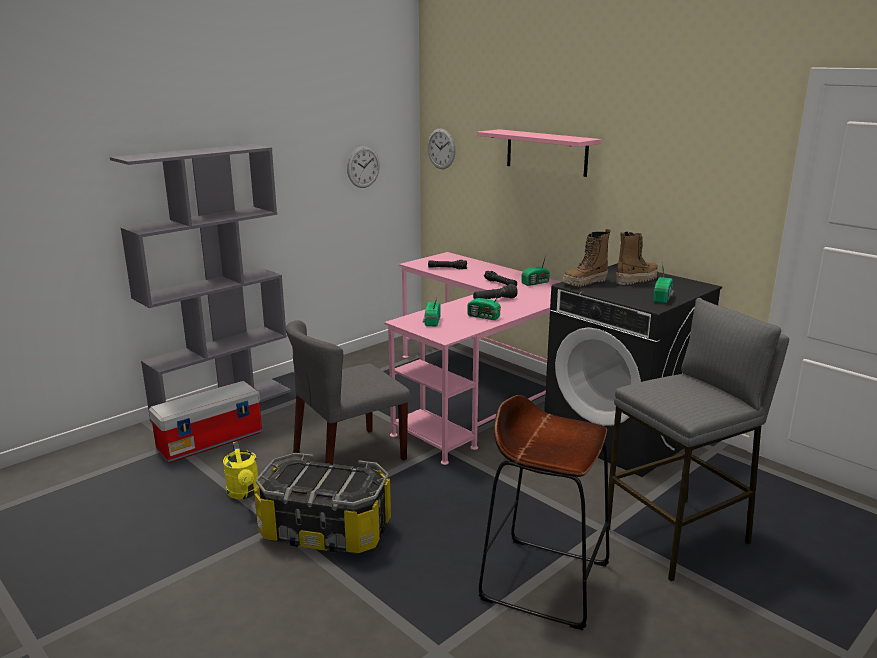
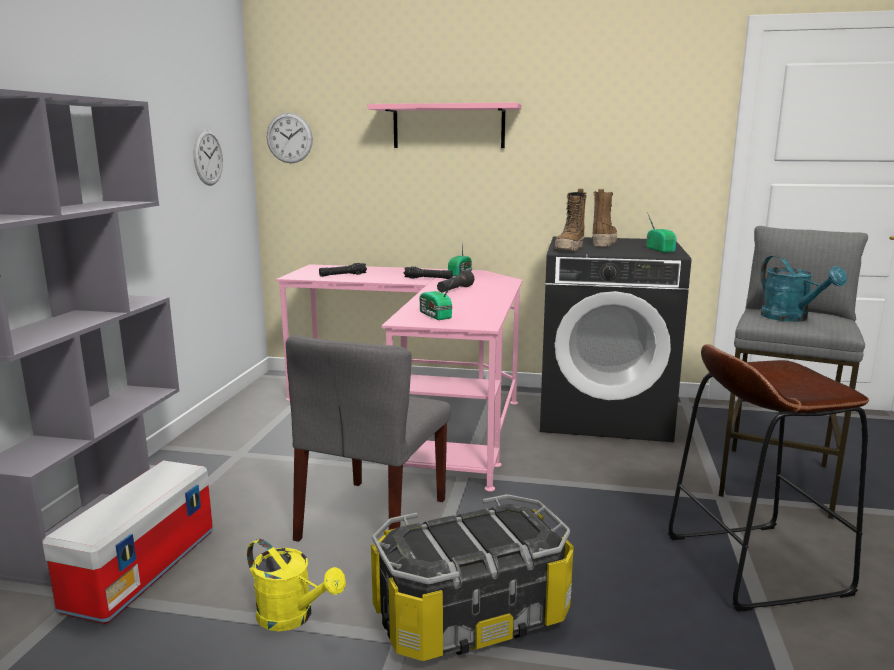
camera: 35 degrees left, 5 degrees down
radio [467,289,503,320] -> none
none -> turquoise watering can [761,256,847,322]

